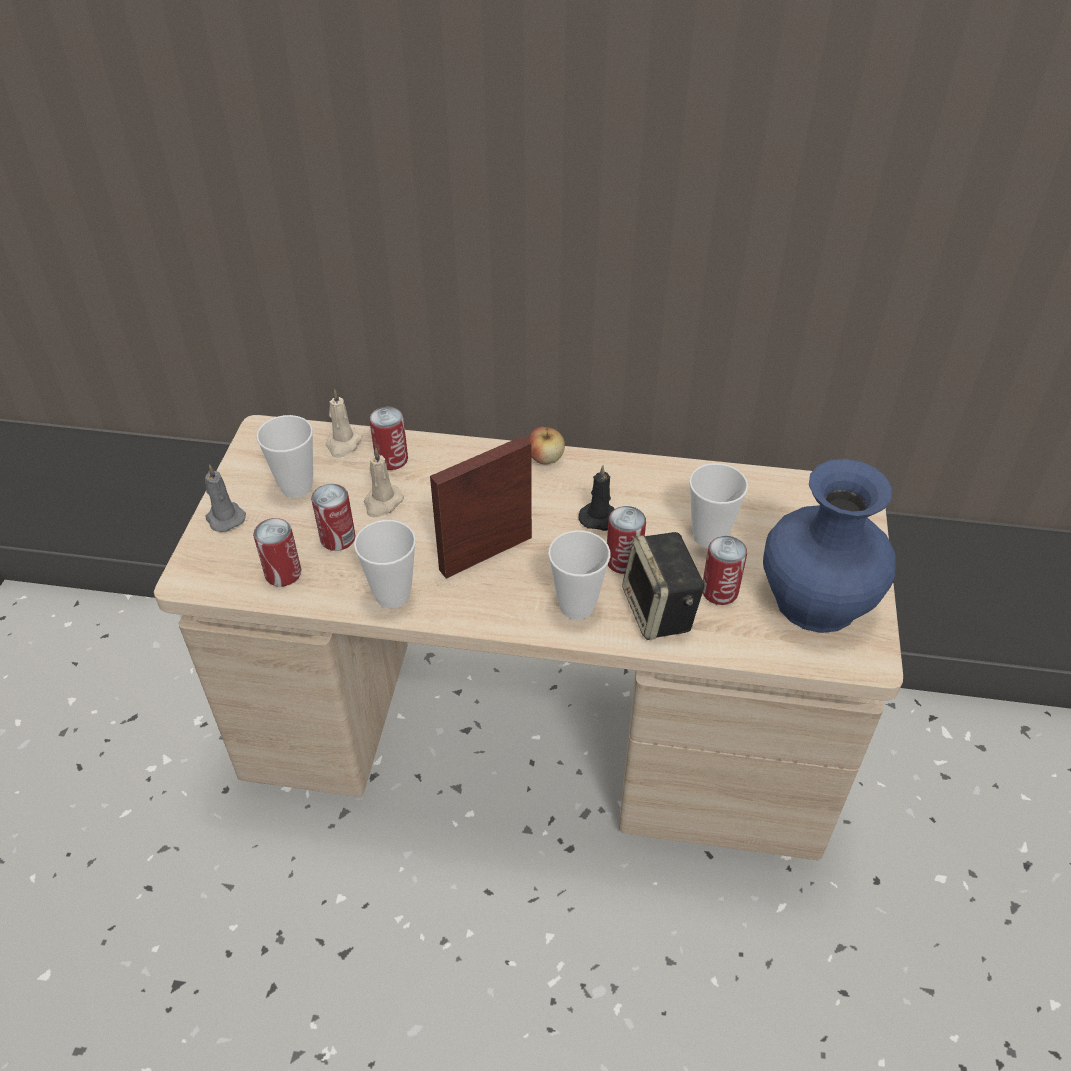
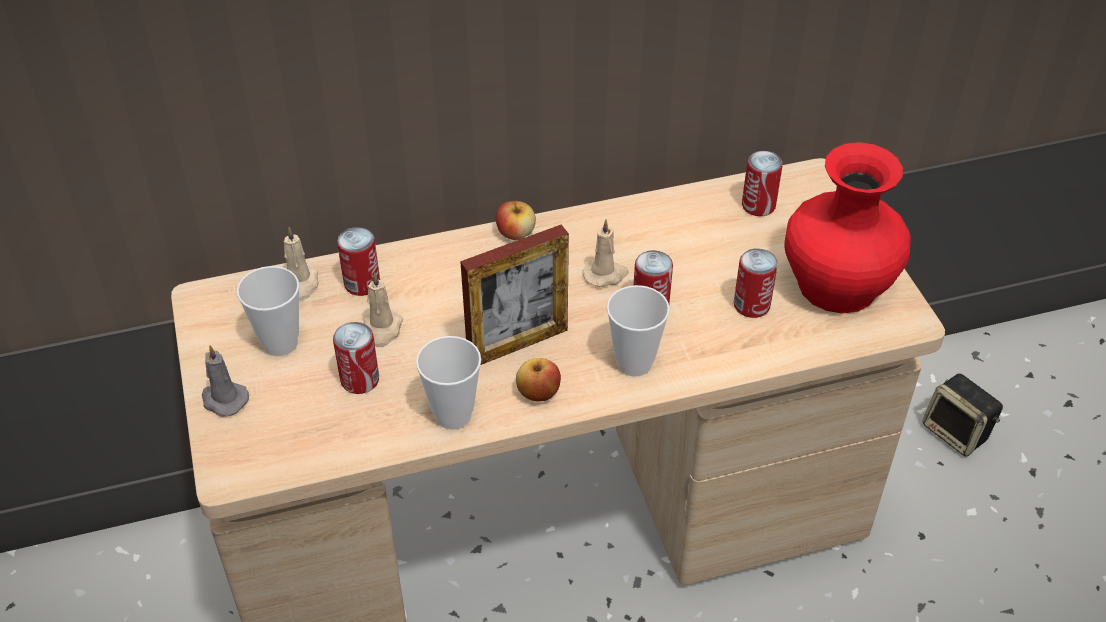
camera: 25 degrees left, 0 degrees up
can [253,518,301,587] -> can moved to [742,151,783,216]
picture frame [430,436,532,579] -> picture frame turned 150 degrees counterclockwise [460,225,569,365]
black candle [579,465,614,531] -> beige candle [582,219,628,287]
speaker [622,532,705,640] -> speaker moved to [923,374,1003,457]
cup [689,463,748,548] -> none
blue vase [763,459,896,633] -> red vase [784,142,911,314]
none -> apple [516,358,561,402]

